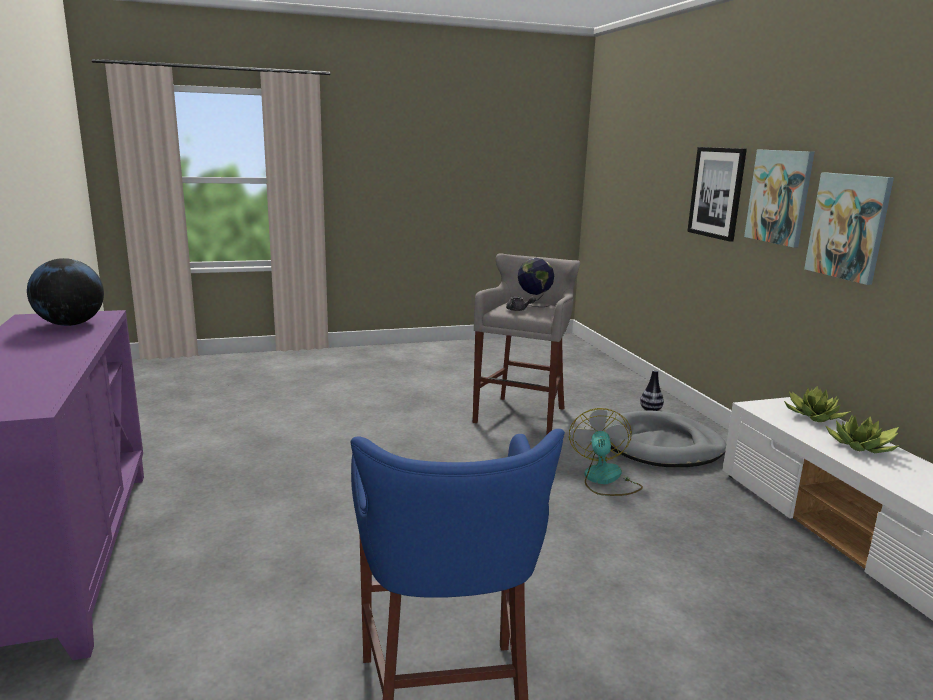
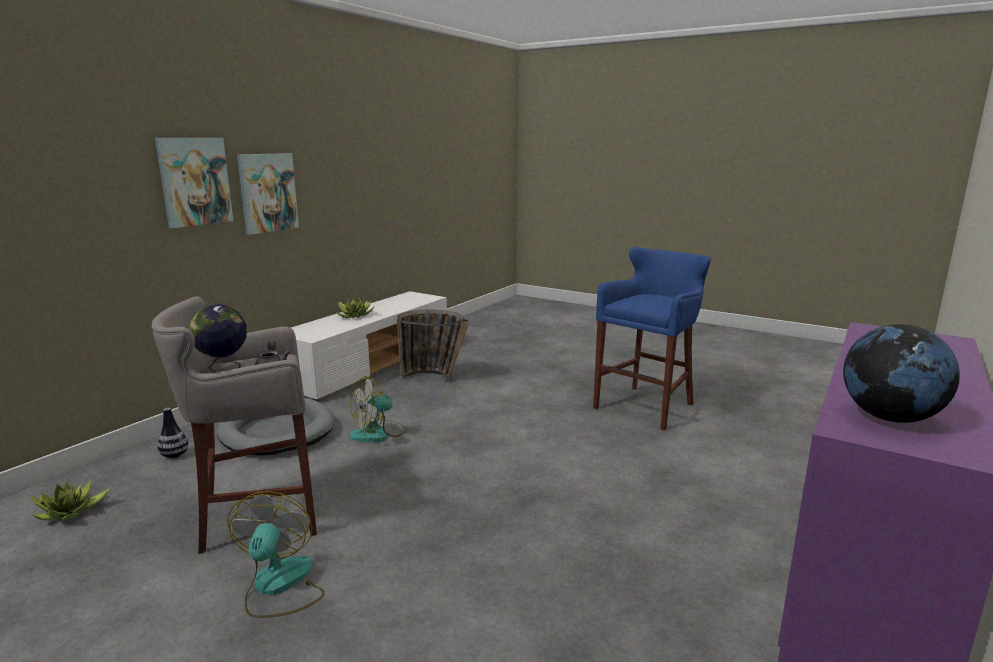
camera: 130 degrees left, 0 degrees up
picture [687,147,747,242] -> none
potted plant [784,386,851,422] -> potted plant moved to [31,480,110,521]
none -> fan [228,491,325,618]
none -> basket [397,309,469,382]

